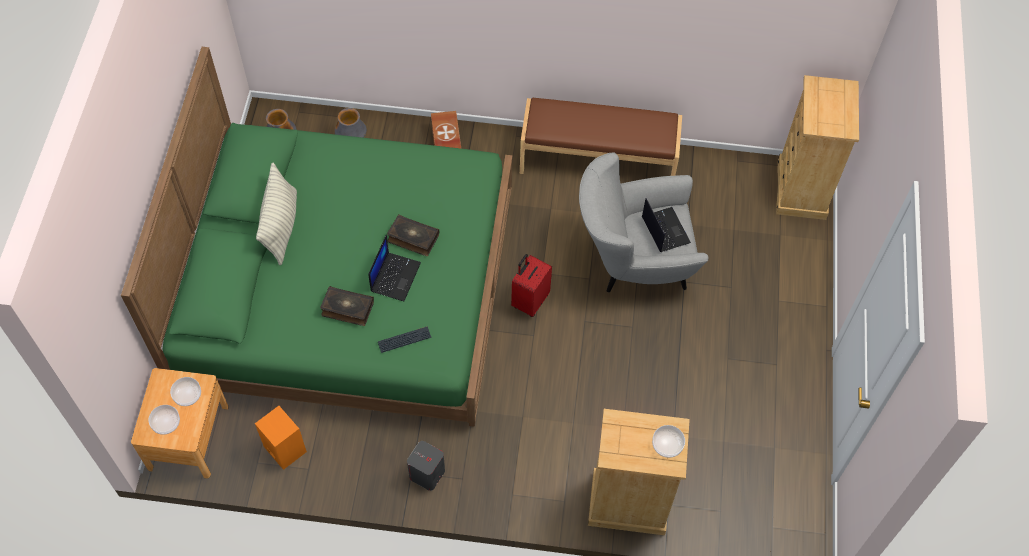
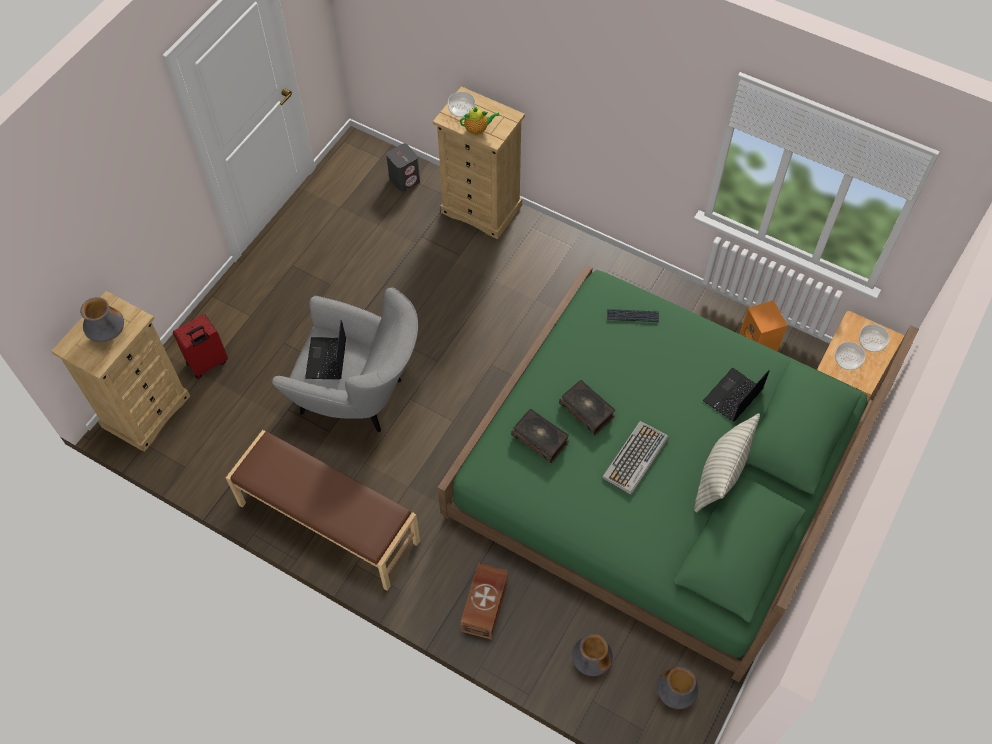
camera: 155 degrees left, 0 degrees up
book [320,286,374,326] -> book moved to [511,409,569,463]
laptop [368,235,421,301] -> laptop moved to [703,368,770,421]
grey speaker [407,441,445,491] -> grey speaker moved to [386,143,420,192]
red suitcase [511,254,552,317] -> red suitcase moved to [173,314,228,379]
none -> vase [80,297,124,342]
none -> teapot [460,107,499,135]
none -> keyboard [602,421,669,495]

